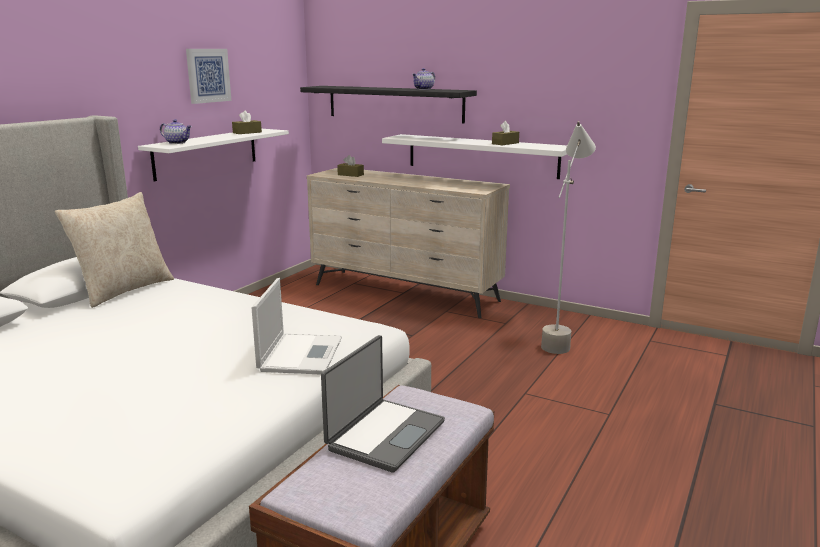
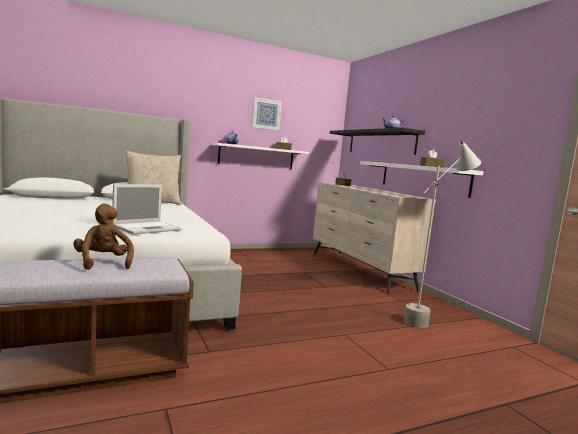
camera: 35 degrees right, 10 degrees down
laptop [321,335,445,473] -> brown plush toy [73,203,134,270]

